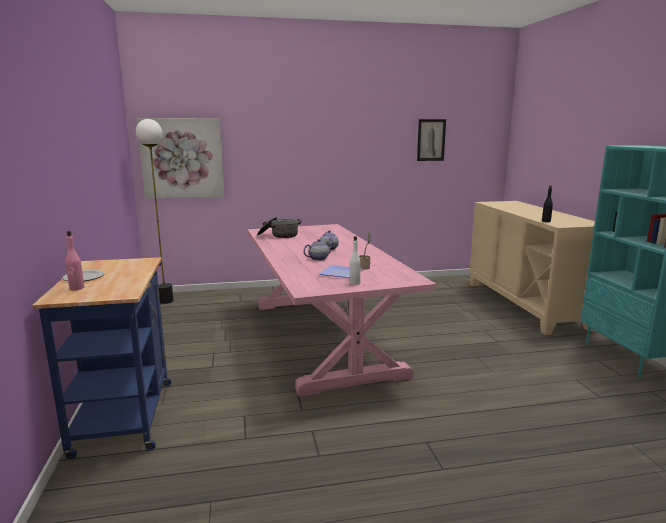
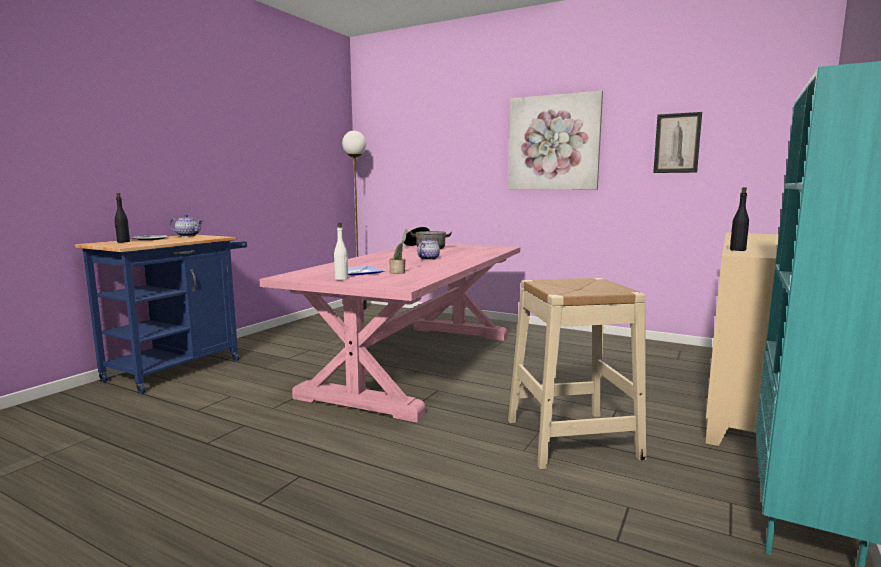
camera: 40 degrees right, 5 degrees down
pink bottle [66,231,85,290] -> black bottle [115,193,130,242]
picture [137,118,224,199] -> picture moved to [508,91,603,190]
teapot [303,239,333,261] -> teapot moved to [169,214,204,237]
none -> beige stool [508,278,646,469]

